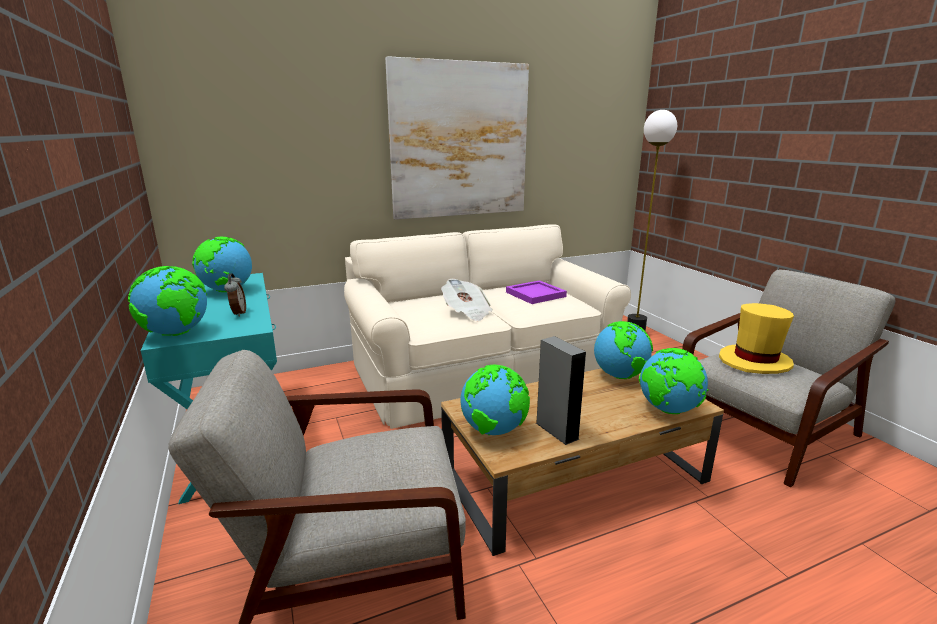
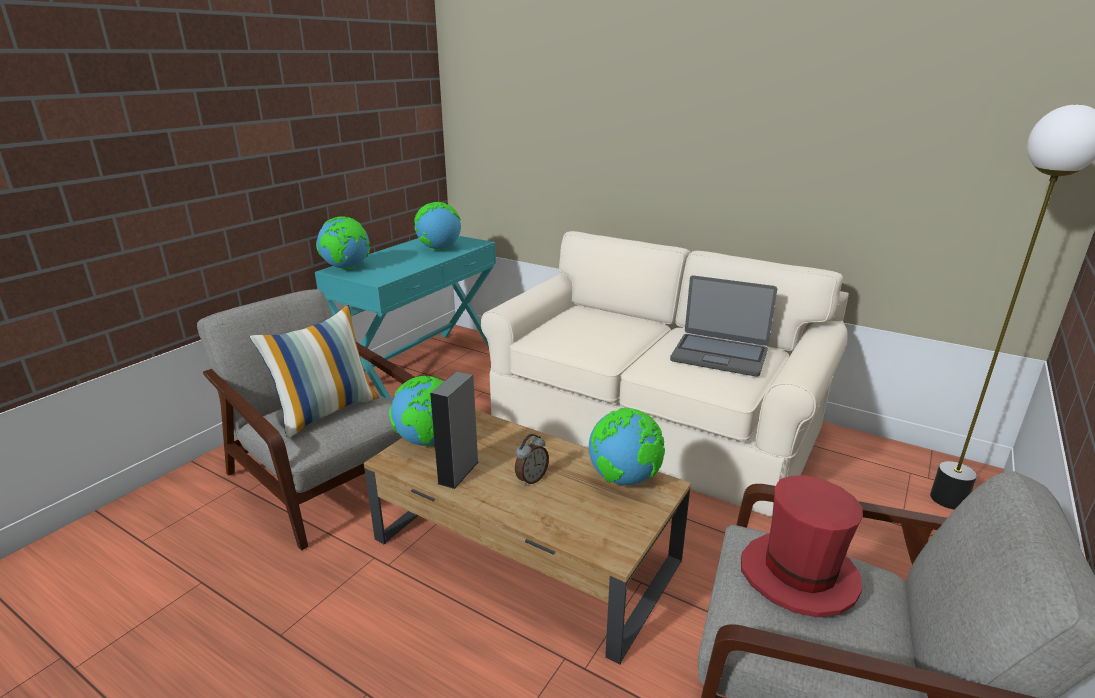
camera: 55 degrees right, 5 degrees up
alarm clock [224,273,246,317] -> alarm clock moved to [515,434,549,486]
picture [385,56,529,220] -> none
newspaper [441,279,493,321] -> none
purple tray [506,280,567,304] -> laptop [670,275,777,377]
globe [639,348,709,414] -> none
yellow hat [719,303,794,374] -> red hat [741,475,863,617]
none -> pillow [250,305,379,438]

